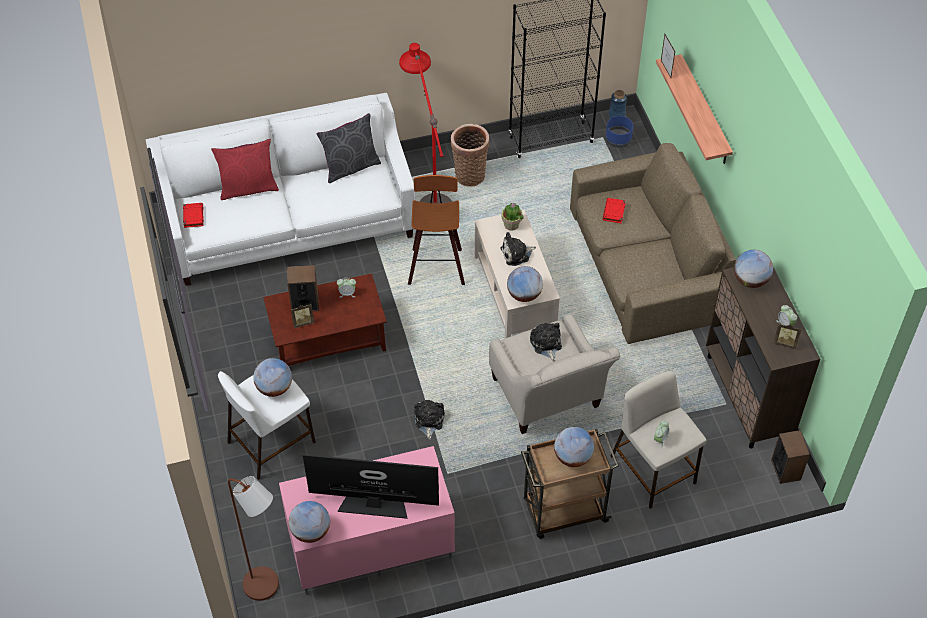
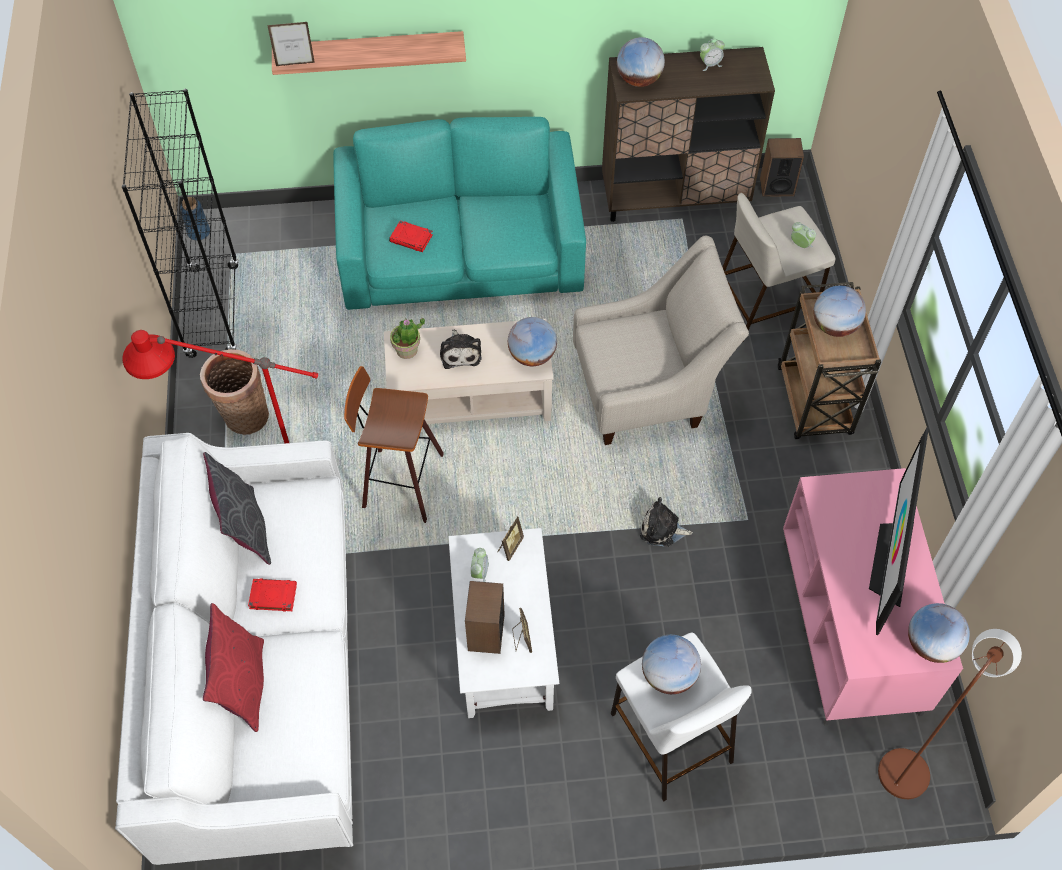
camera: 80 degrees left, 5 degrees up
red book [183,203,204,228] -> red book moved to [248,578,297,612]
brown coffee table [263,273,387,366] -> white coffee table [448,528,559,718]
plush toy [530,323,562,361] -> none
brown sofa [570,143,736,344] -> turquoise sofa [333,117,586,310]
blue planter [605,116,633,148] -> none
picture frame [773,324,802,350] -> picture frame moved to [498,516,524,561]

